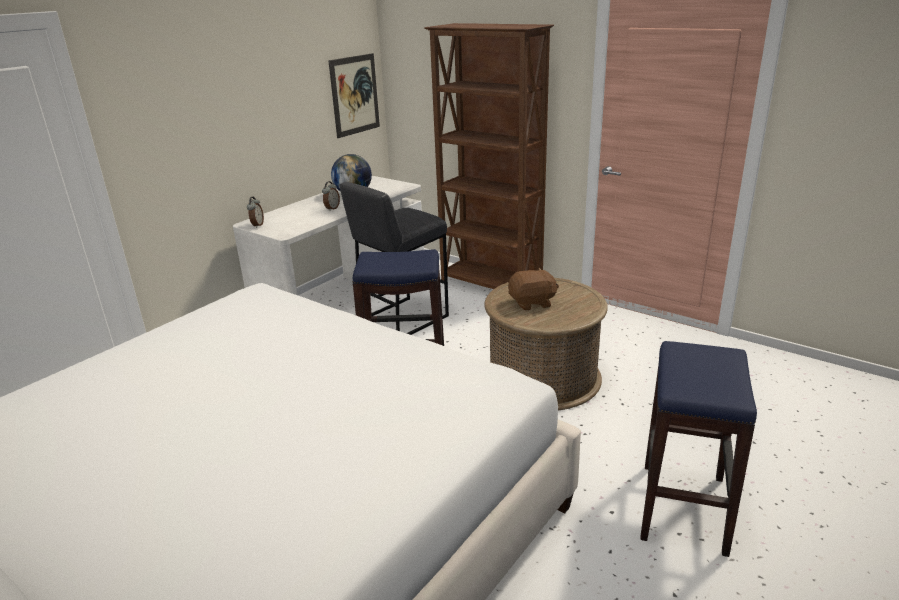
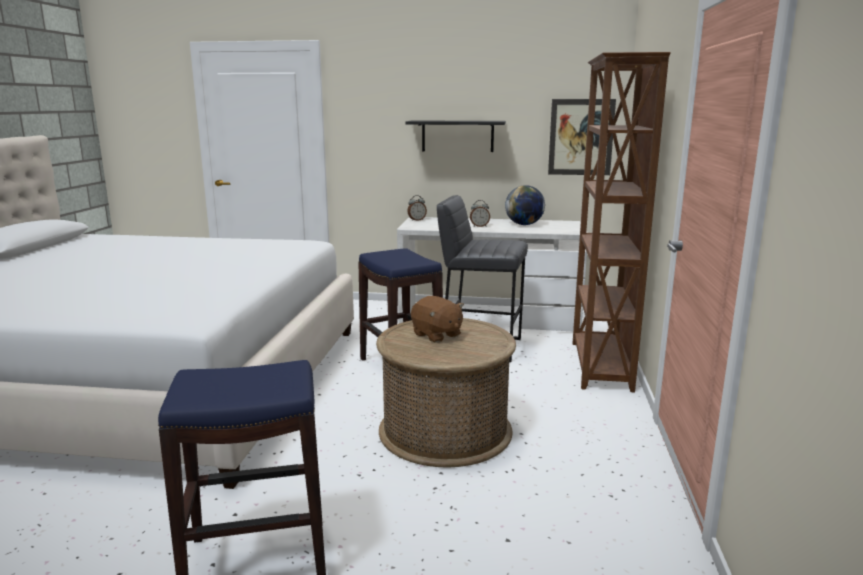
camera: 60 degrees right, 10 degrees down
none -> black shelf [406,120,506,152]

